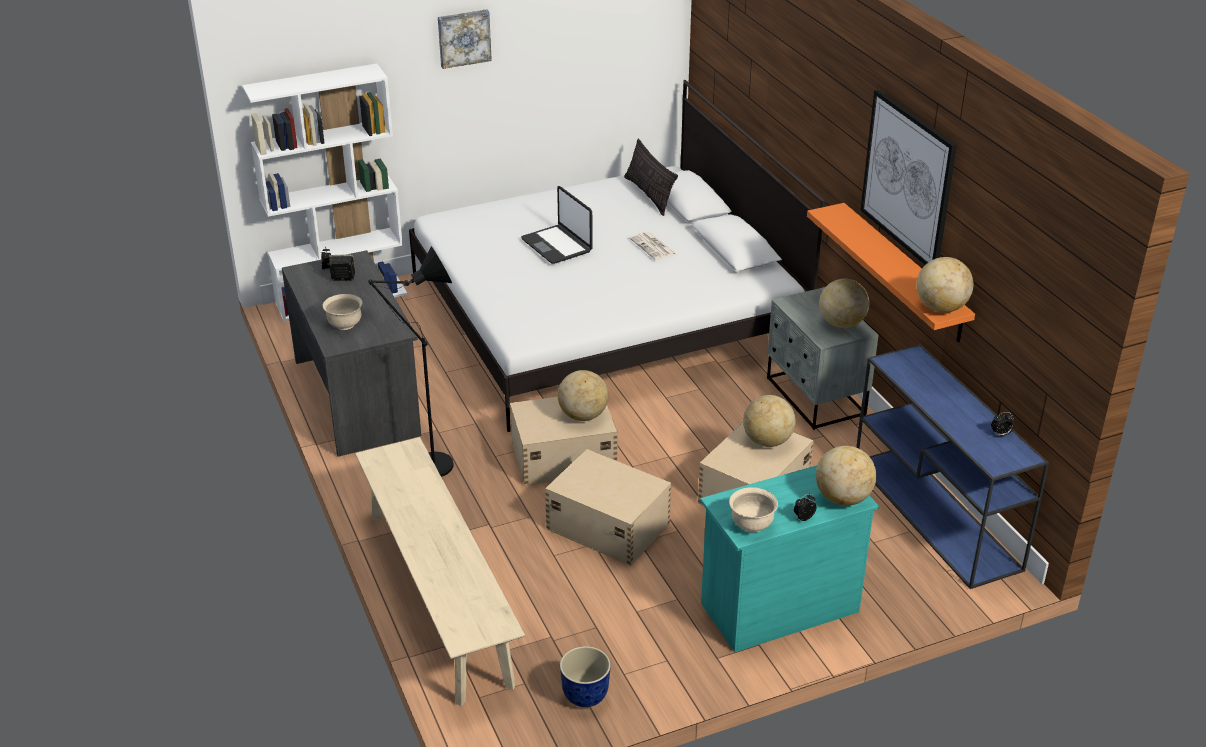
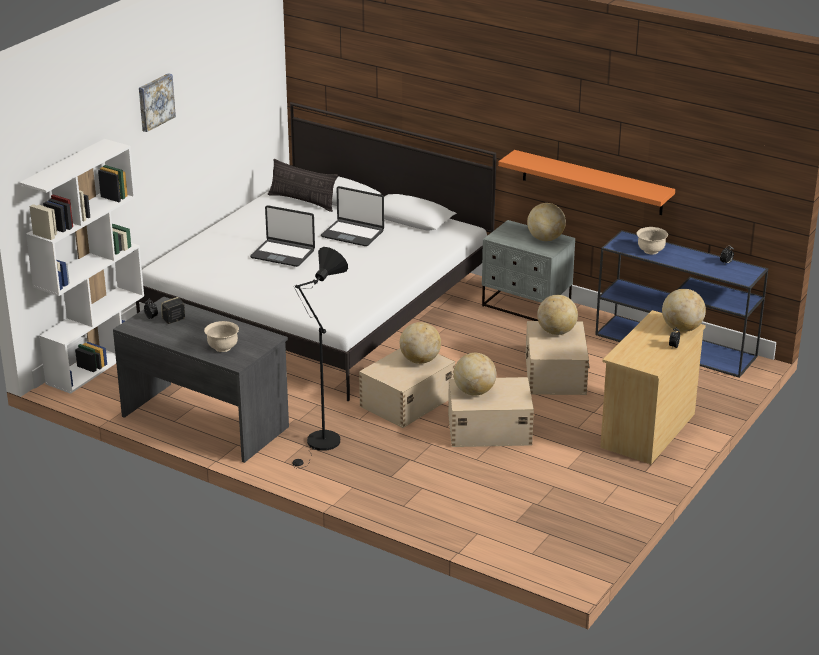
camera: 35 degrees left, 5 degrees down
beige bench [355,437,525,706] -> none
planter [560,646,611,707] -> none
newspaper [629,232,676,260] -> laptop [321,186,384,246]
turquoise dresser [700,465,879,652] -> beige dresser [600,310,706,464]
beige bowl [729,487,778,533] -> beige bowl moved to [636,227,668,255]
picture [860,89,957,265] -> none
globe [916,257,974,313] -> globe moved to [454,353,496,396]

